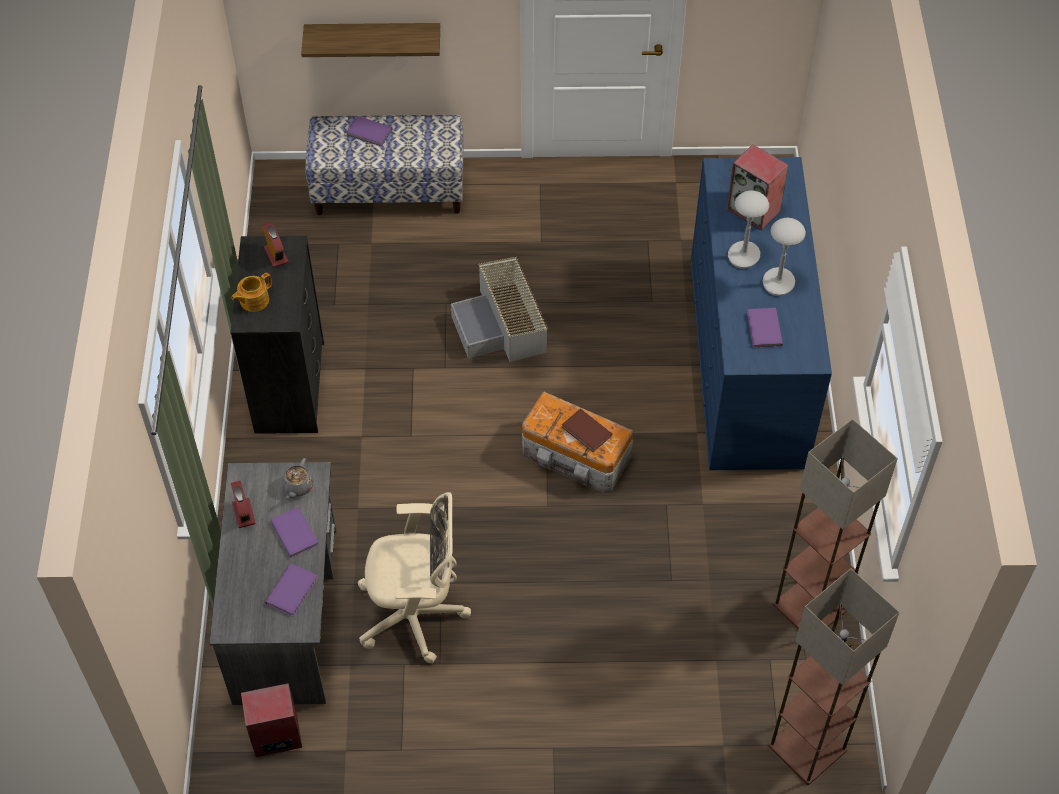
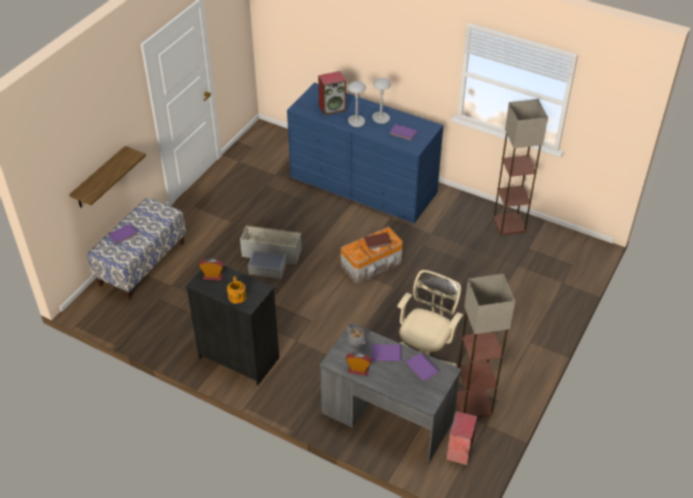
camera: 60 degrees left, 10 degrees down
floor lamp [768,568,900,785] -> floor lamp moved to [456,274,515,418]

